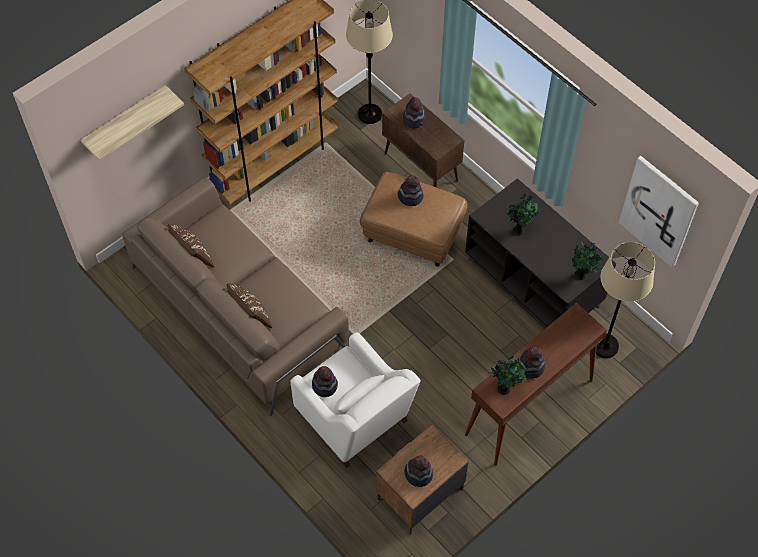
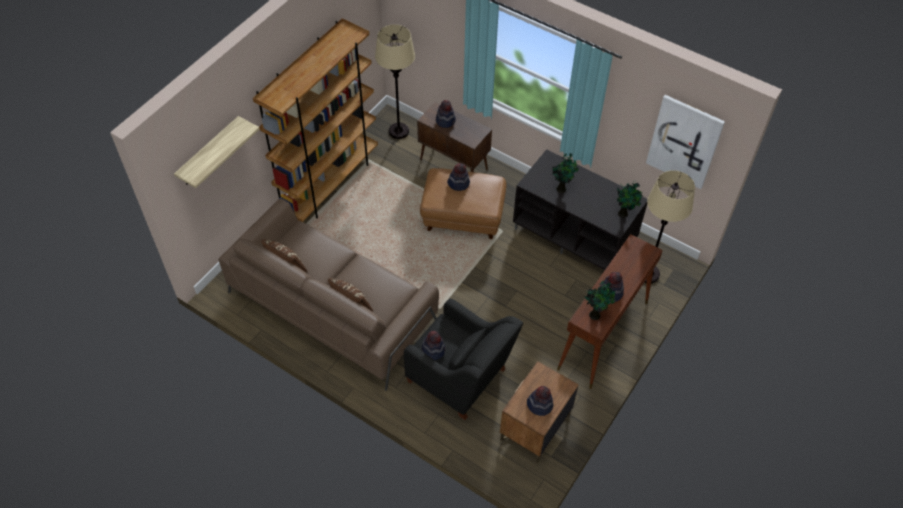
camera: 15 degrees left, 5 degrees down
white armchair [291,332,421,468] -> black armchair [404,299,523,420]

